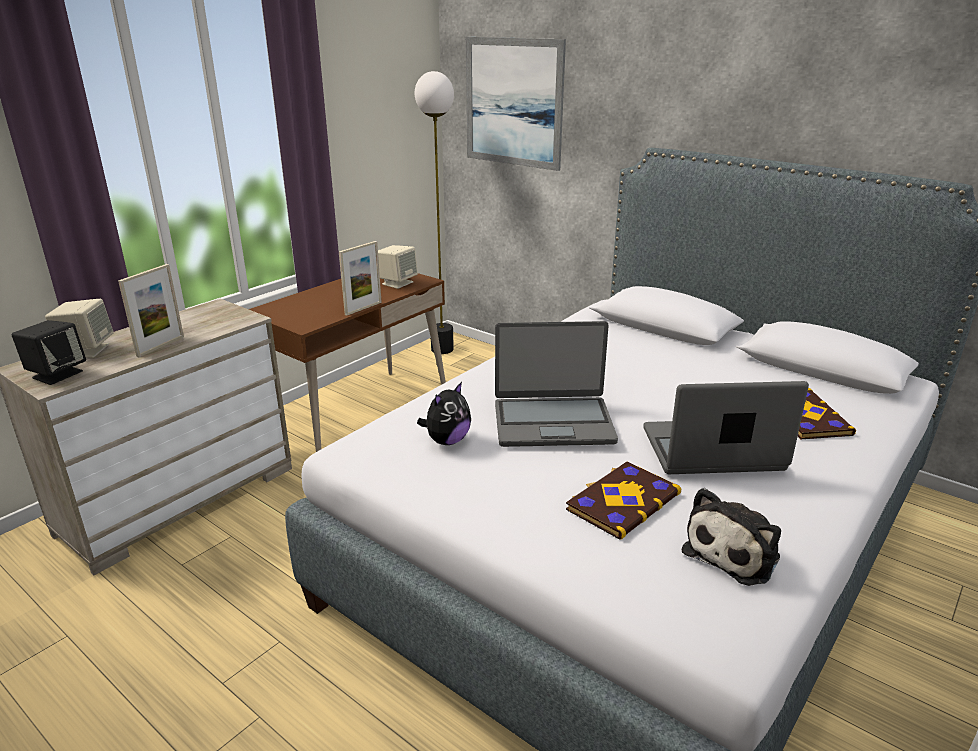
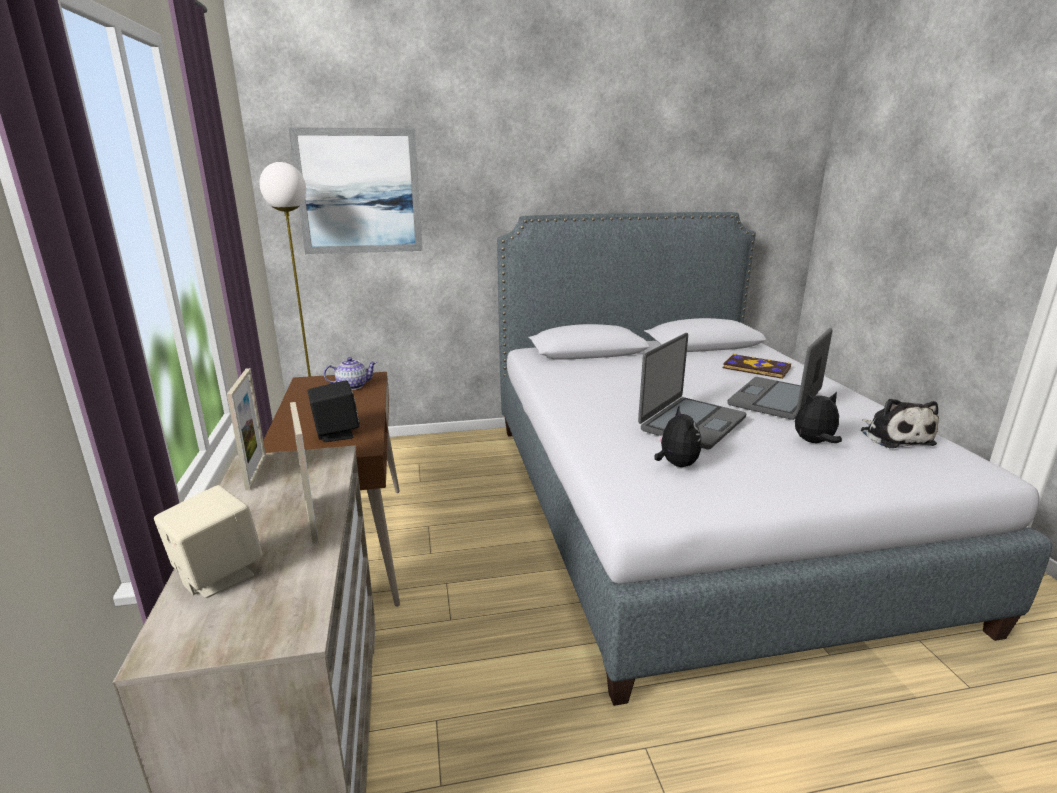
camera: 50 degrees left, 5 degrees down
black speaker [12,320,86,385] -> black speaker moved to [308,380,360,442]
picture frame [339,241,382,316] -> picture frame moved to [227,368,266,490]
beige speaker [378,245,418,289] -> teapot [324,357,377,390]
book [566,462,681,540] -> plush toy [795,392,842,443]

